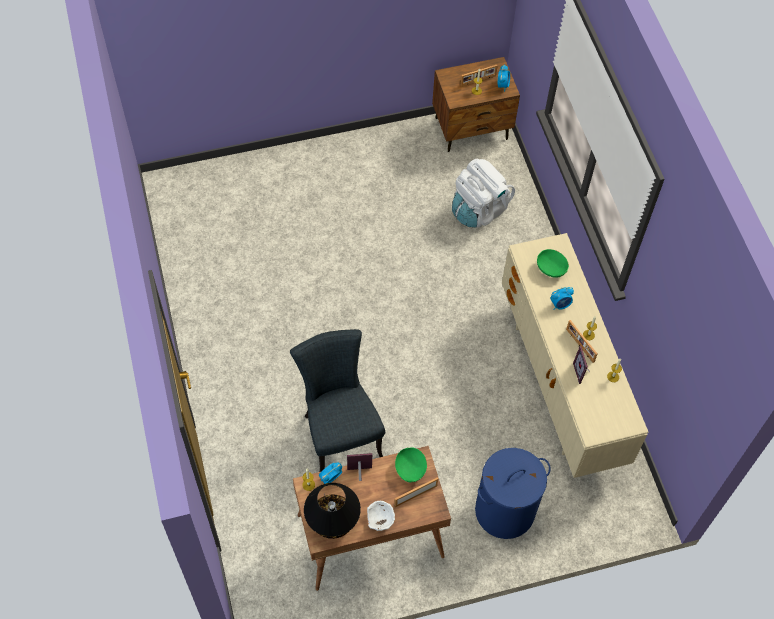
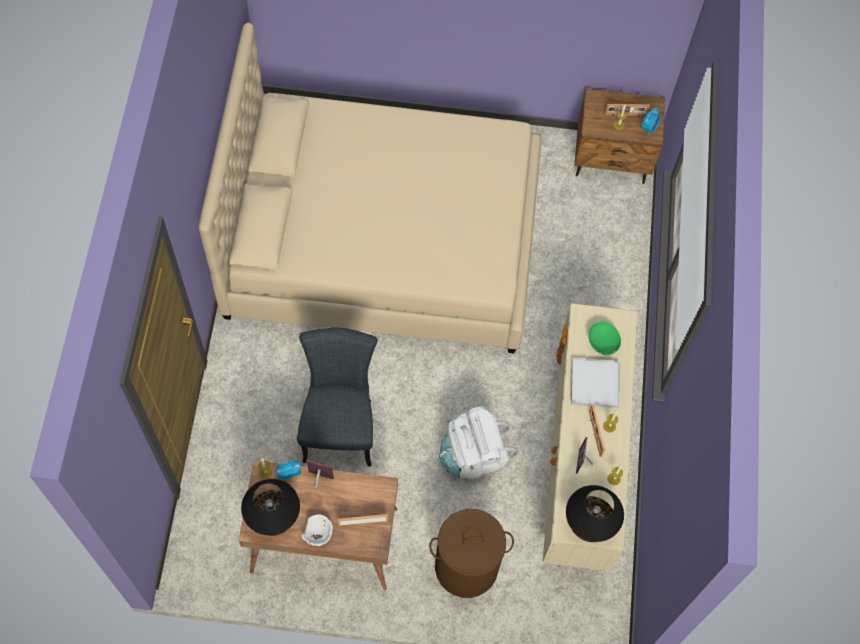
camera: 20 degrees right, 5 degrees up
green bowl [395,447,427,482] -> none
white backpack [452,159,515,227] -> white backpack moved to [439,407,518,479]
blue laundry basket [475,448,551,539] -> brown laundry basket [429,509,514,598]
alarm clock [551,287,574,310] -> white tray [571,358,620,408]
none -> beige bed [199,23,542,353]
none -> black table lamp [566,485,624,542]

